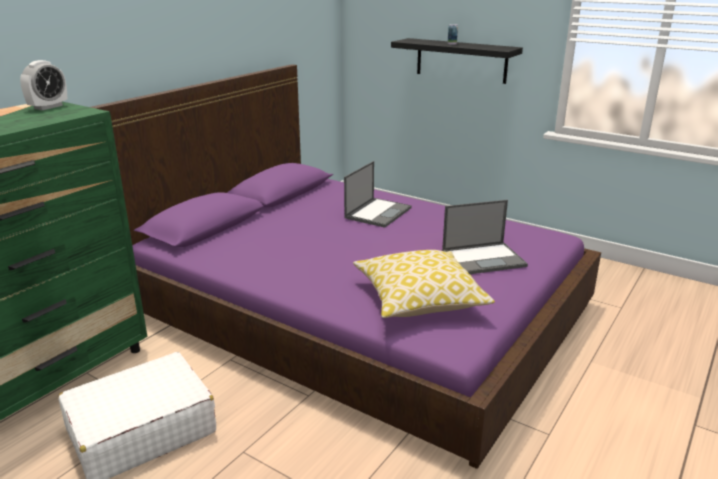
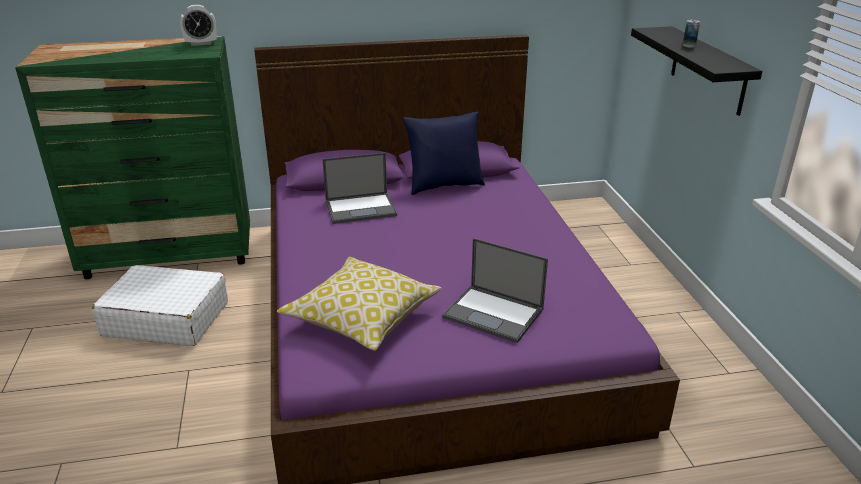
camera: 45 degrees right, 5 degrees up
laptop [344,161,412,228] -> laptop moved to [322,152,397,224]
none -> blue pillow [403,112,485,195]

